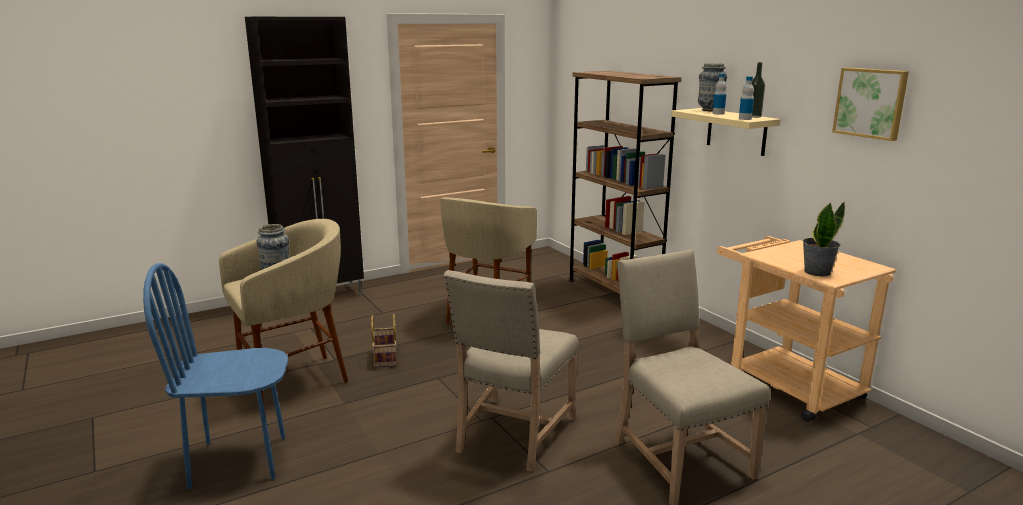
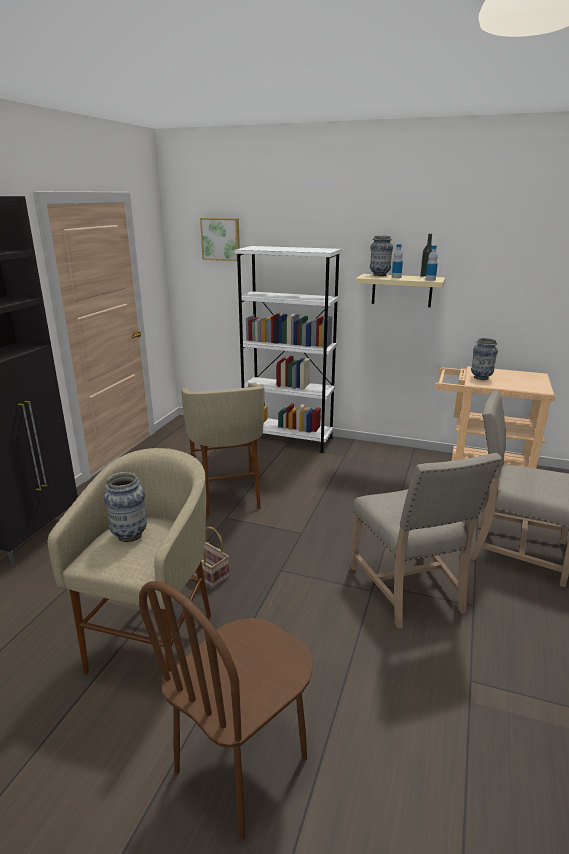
camera: 40 degrees left, 5 degrees up
blue chair [143,263,288,489] -> brown chair [139,581,313,840]
brown bookcase [569,71,682,294] -> white bookcase [234,246,342,453]
potted plant [803,201,845,276] -> none
picture [832,68,909,141] -> picture moved to [200,218,240,261]
none -> vase [471,338,498,380]

